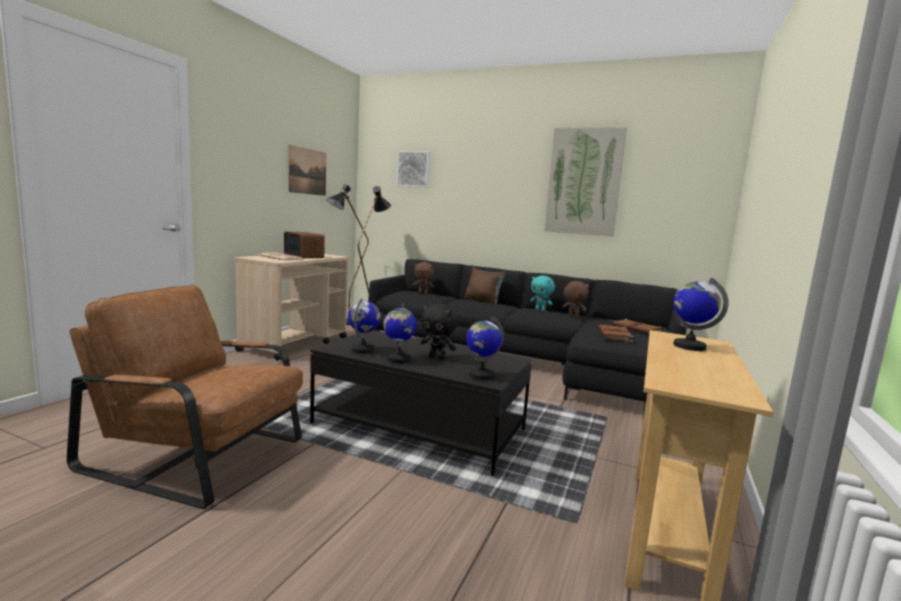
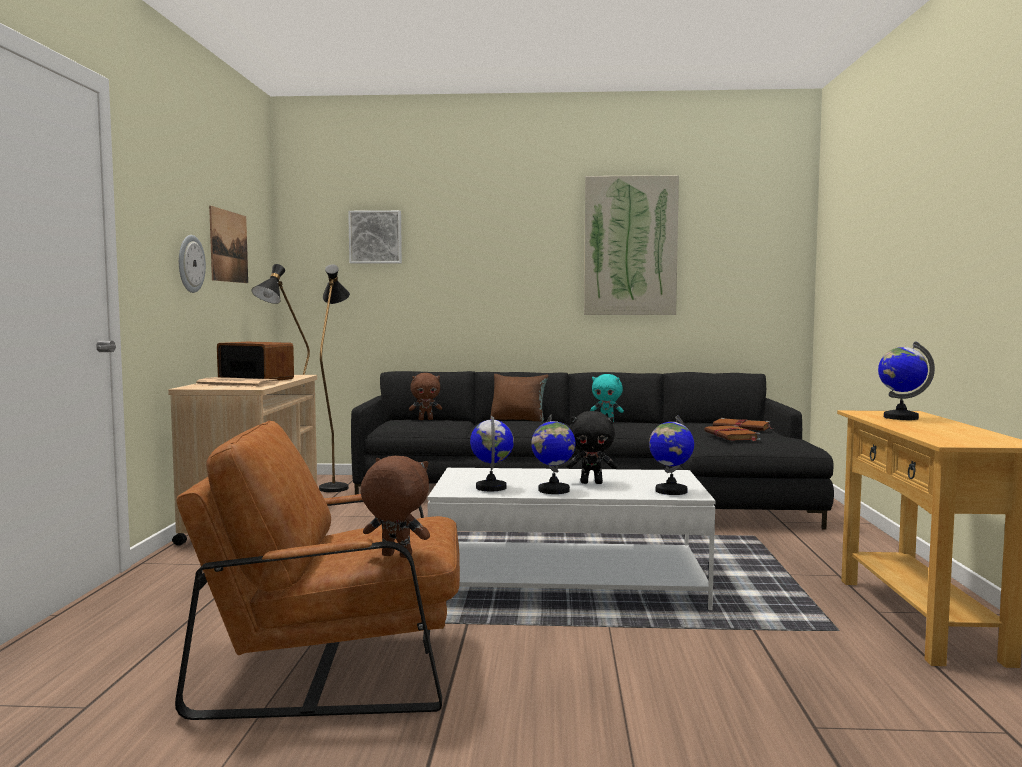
camera: 20 degrees left, 5 degrees down
black coffee table [310,330,532,476] -> white coffee table [427,468,715,610]
brown plush toy [562,281,589,318] -> brown plush toy moved to [361,456,430,558]
none -> wall clock [179,235,206,293]

